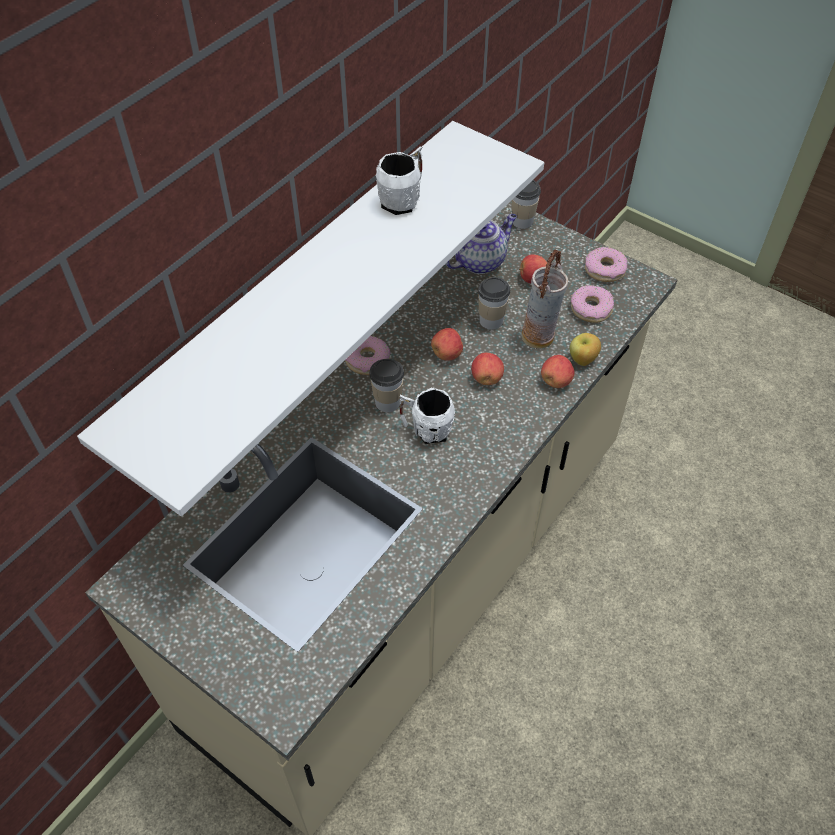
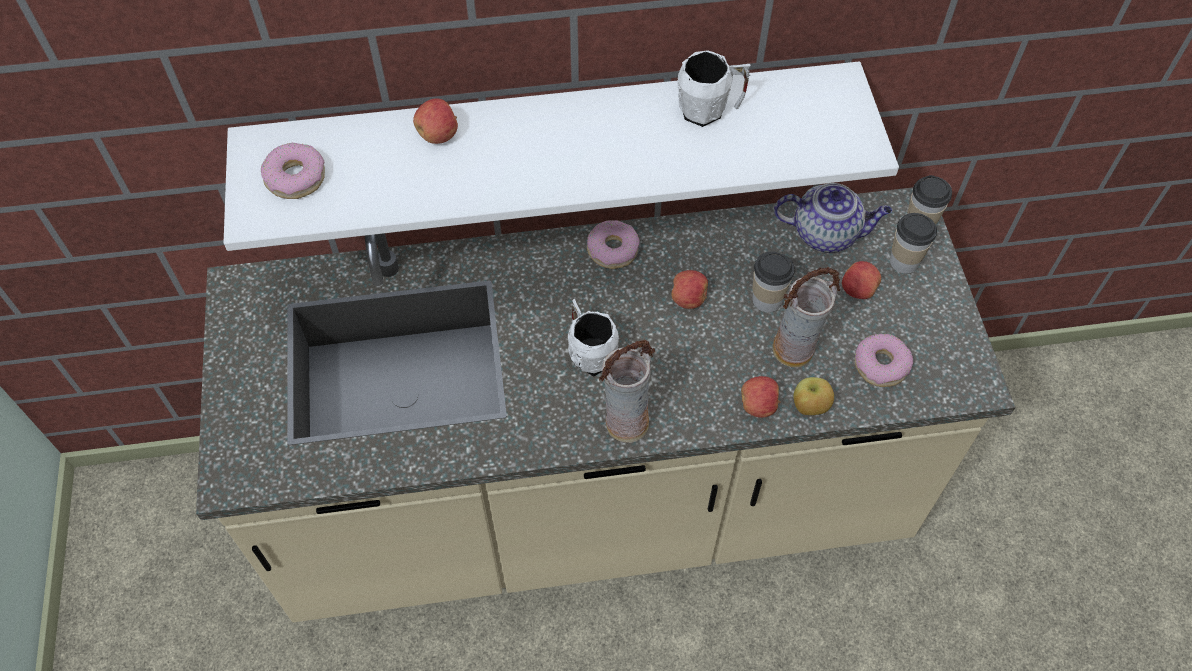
camera: 45 degrees right, 5 degrees up
cup [370,359,404,412] -> cup moved to [890,213,937,274]
apple [471,352,504,385] -> apple moved to [413,98,458,144]
donut [585,247,627,282] -> donut moved to [261,143,325,199]
none -> vase [599,340,655,443]

